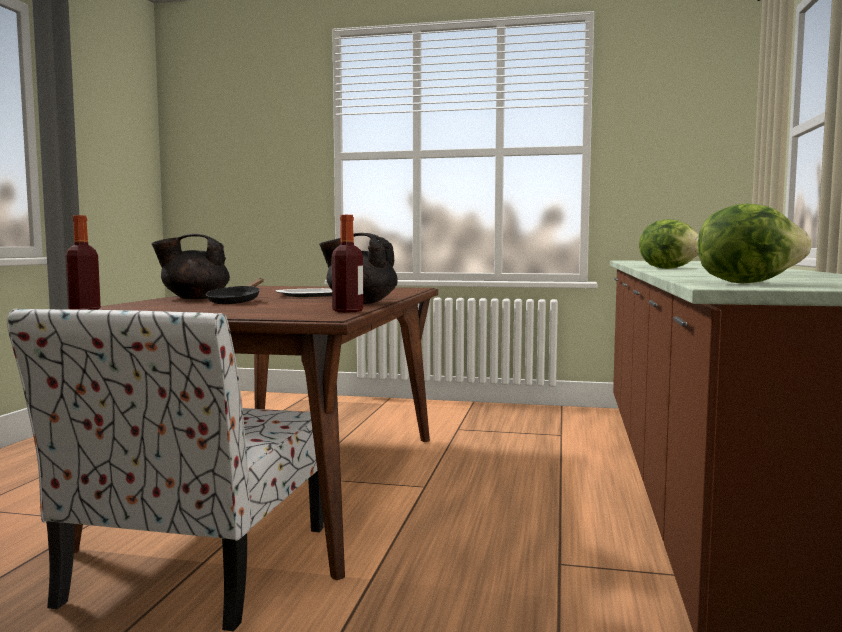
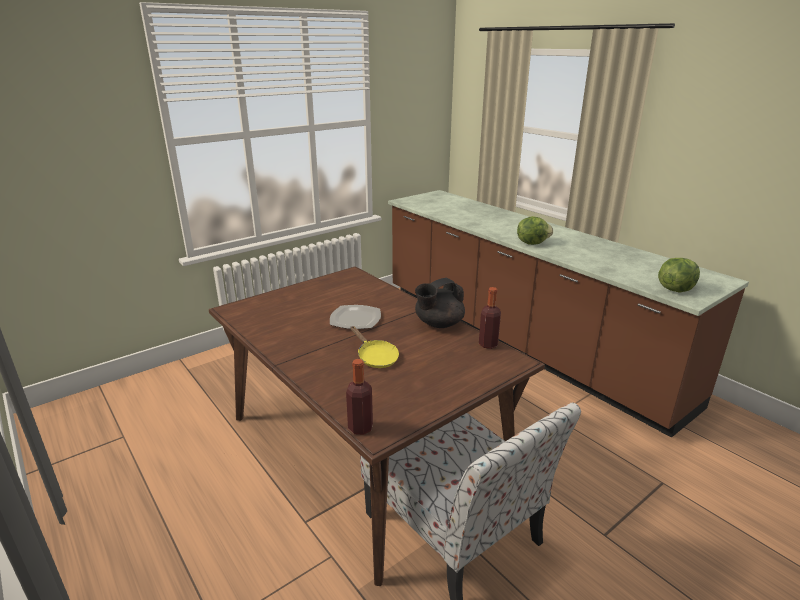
camera: 50 degrees left, 20 degrees up
black teapot [152,234,230,299] -> none
black frying pan [206,278,264,304] -> yellow frying pan [350,326,399,368]

